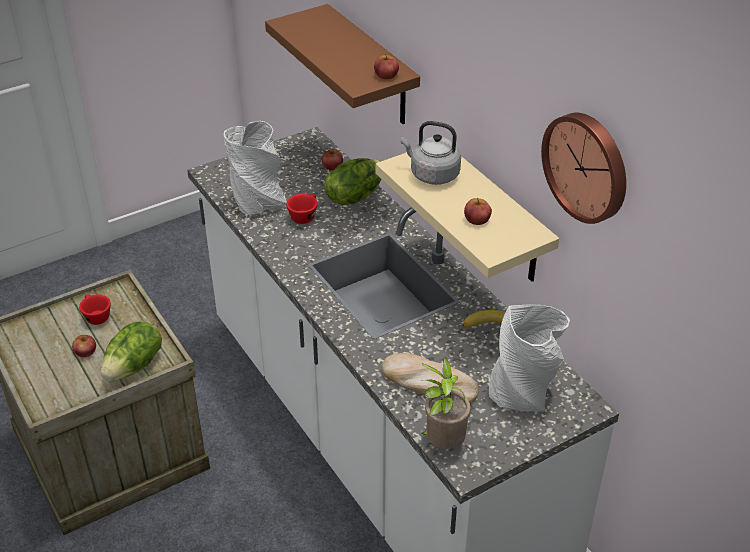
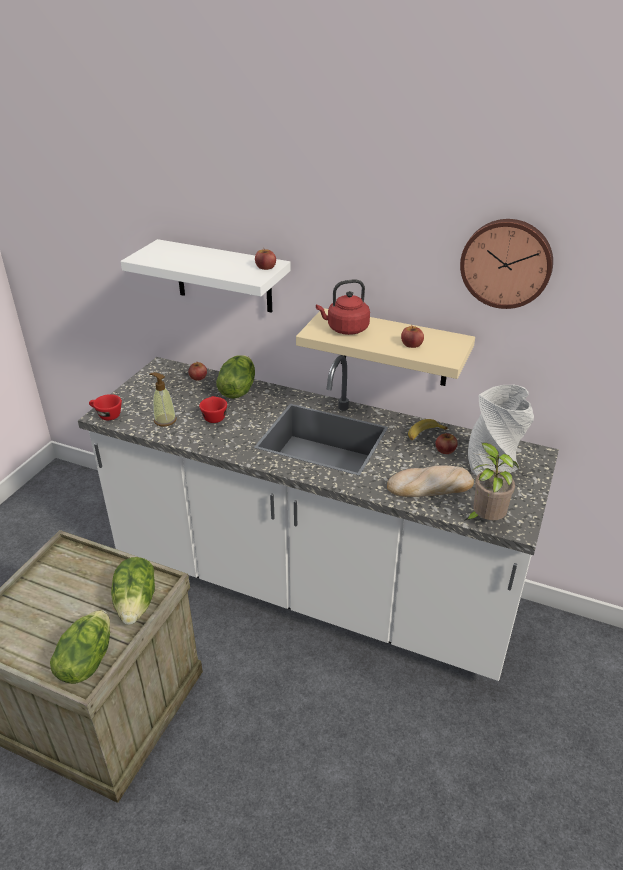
camera: 35 degrees left, 5 degrees down
apple [72,335,96,357] -> apple moved to [435,433,458,454]
red cup [79,294,111,325] -> red cup moved to [89,394,122,420]
grey vase [223,121,287,216] -> soap dispenser [149,372,177,426]
brown shelf [265,4,420,124] -> white shelf [120,239,291,313]
grey kettle [401,121,461,185] -> red kettle [316,279,370,335]
none -> lettuce [50,610,110,684]

